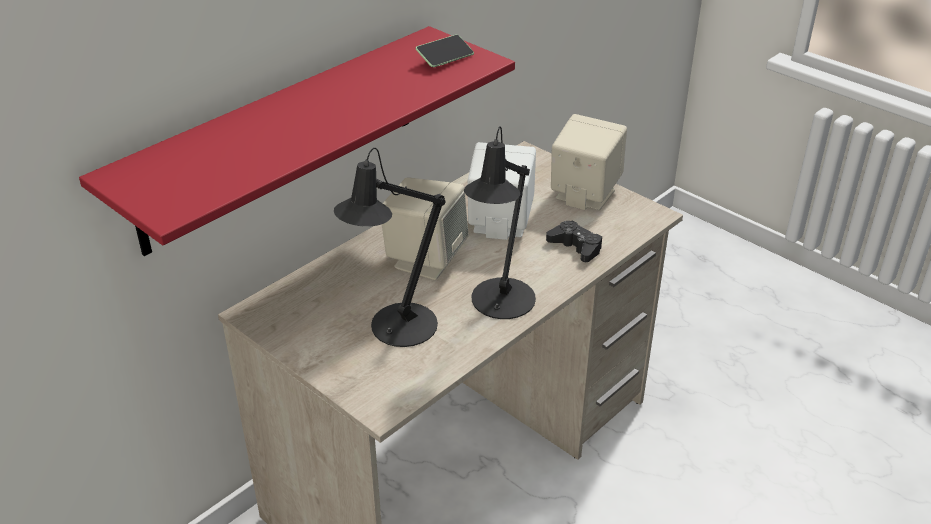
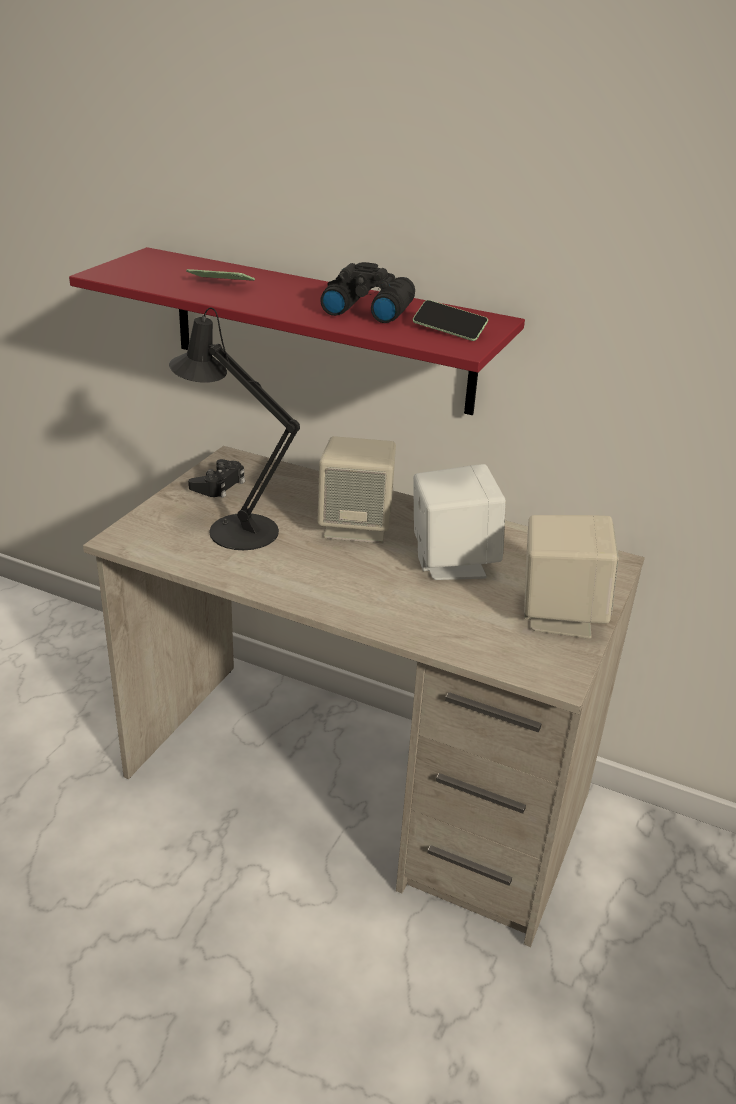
camera: 70 degrees right, 5 degrees down
black table lamp [464,126,536,319] -> none
black game controller [546,220,602,262] -> black game controller moved to [188,459,245,498]
none -> phone [186,269,255,281]
none -> black binoculars [320,262,415,323]

